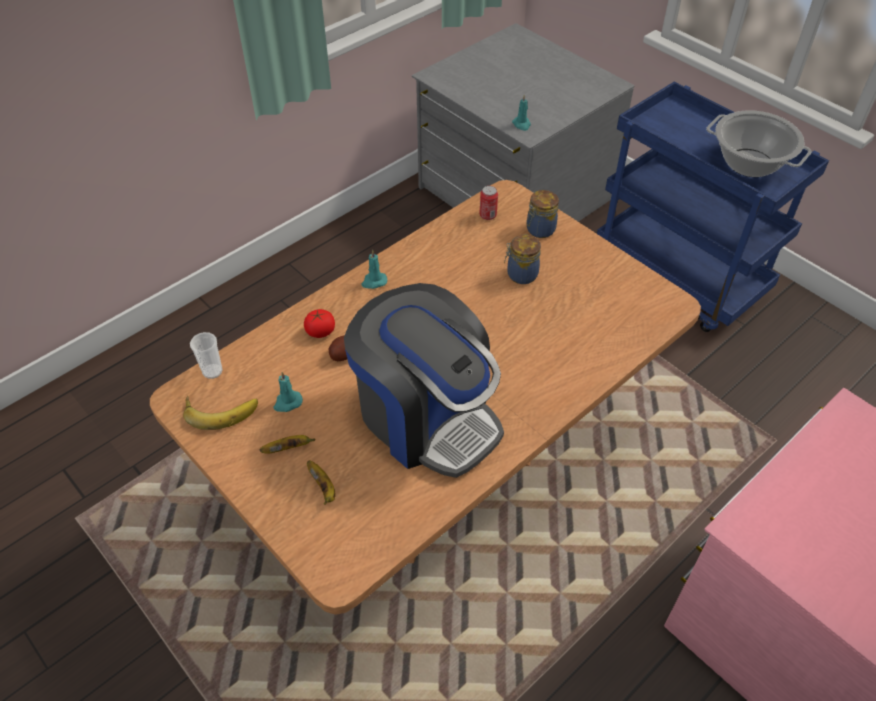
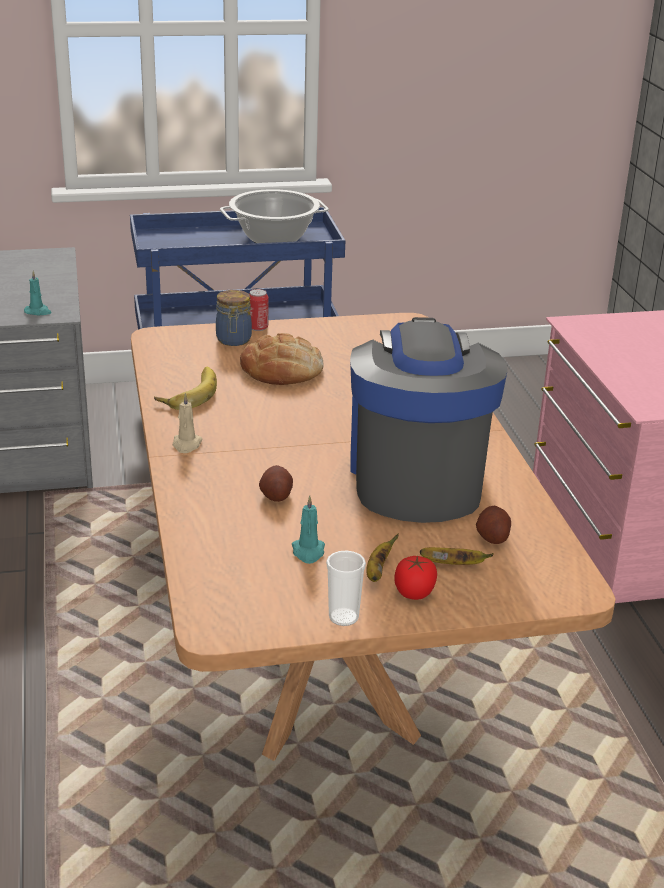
camera: 60 degrees left, 20 degrees down
banana [183,396,258,430] -> banana moved to [154,367,217,410]
cup [190,332,223,379] -> cup moved to [326,551,366,626]
tomato [304,309,335,338] -> tomato moved to [394,556,437,600]
coffee machine [344,283,504,478] -> coffee machine turned 75 degrees counterclockwise [350,317,508,523]
turquoise candle [361,249,387,289] -> beige candle [173,393,203,453]
can [479,186,498,220] -> can moved to [249,289,269,331]
jar [504,235,541,284] -> bread [240,333,324,385]
none -> potato [476,506,511,544]

